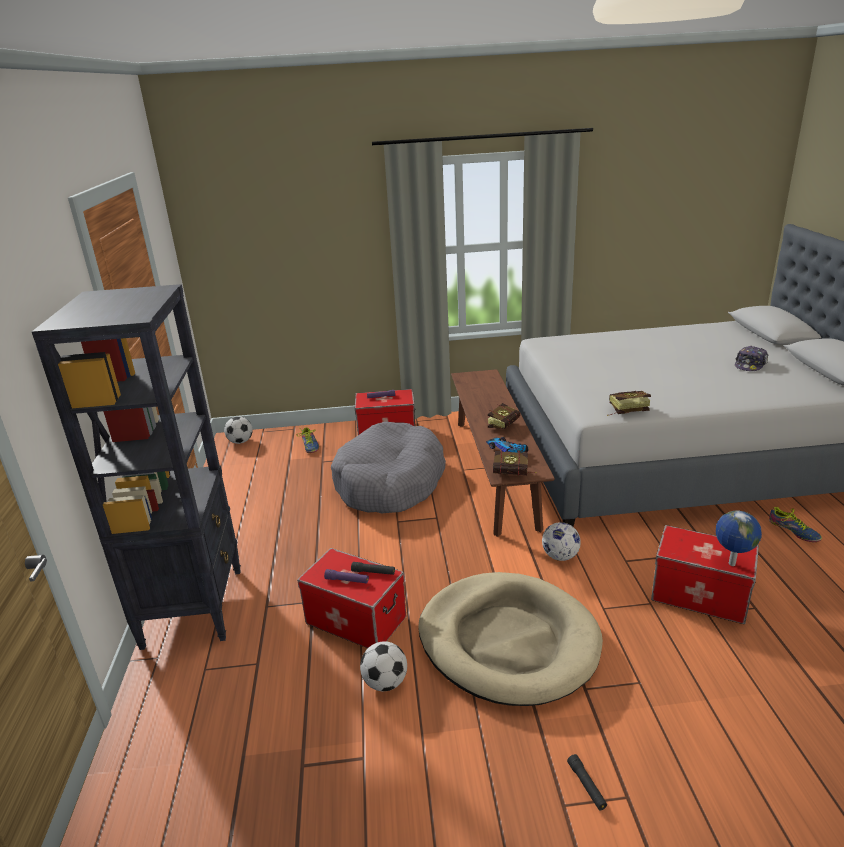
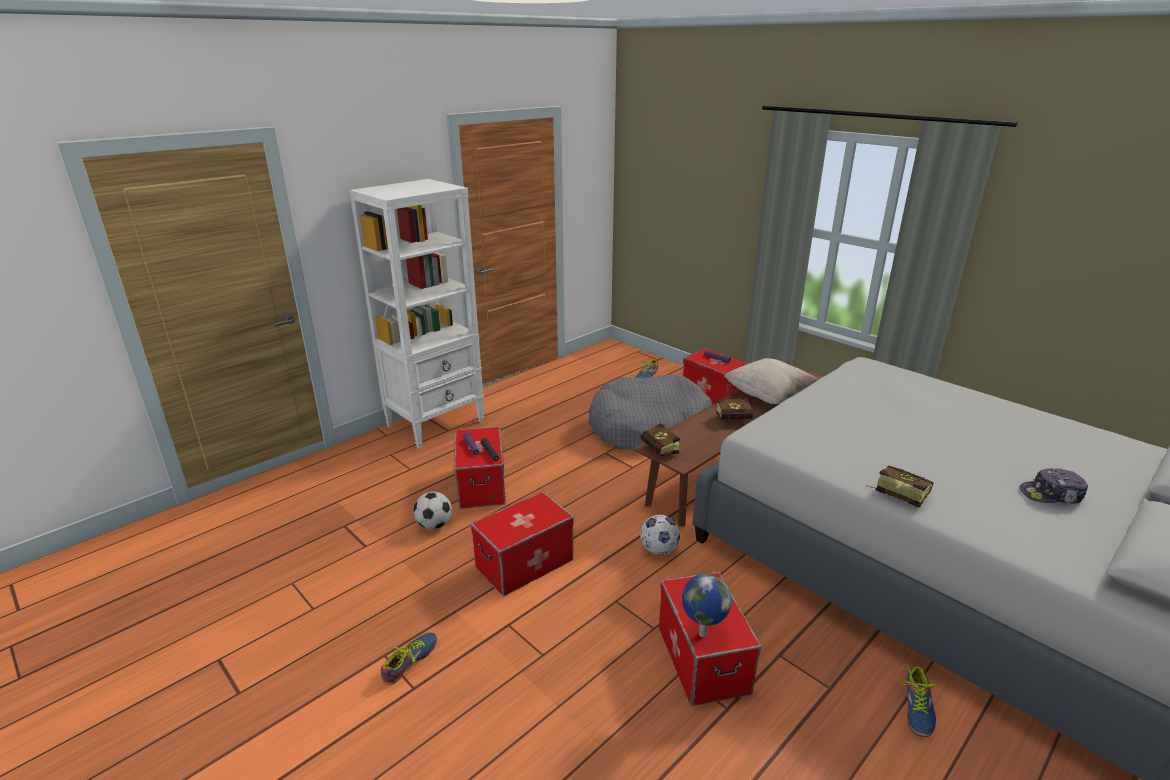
camera: 50 degrees right, 0 degrees up
black bookcase [32,284,241,650] -> white bookcase [349,179,484,448]
football [224,416,253,444] -> none
beige dog bed [418,572,603,706] -> storage box [471,492,574,596]
toy car [486,437,529,457] -> none
black flashlight [567,754,607,810] -> shoe [381,632,437,685]
book [607,391,651,416] -> book moved to [866,466,934,508]
none -> beige pillow [724,358,819,404]

